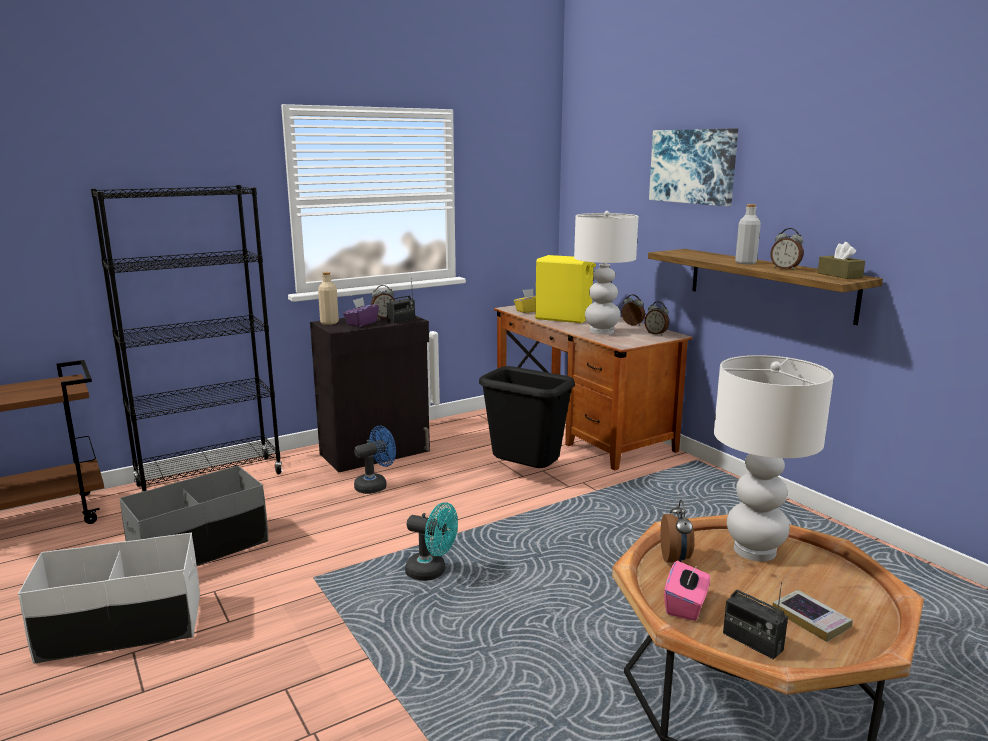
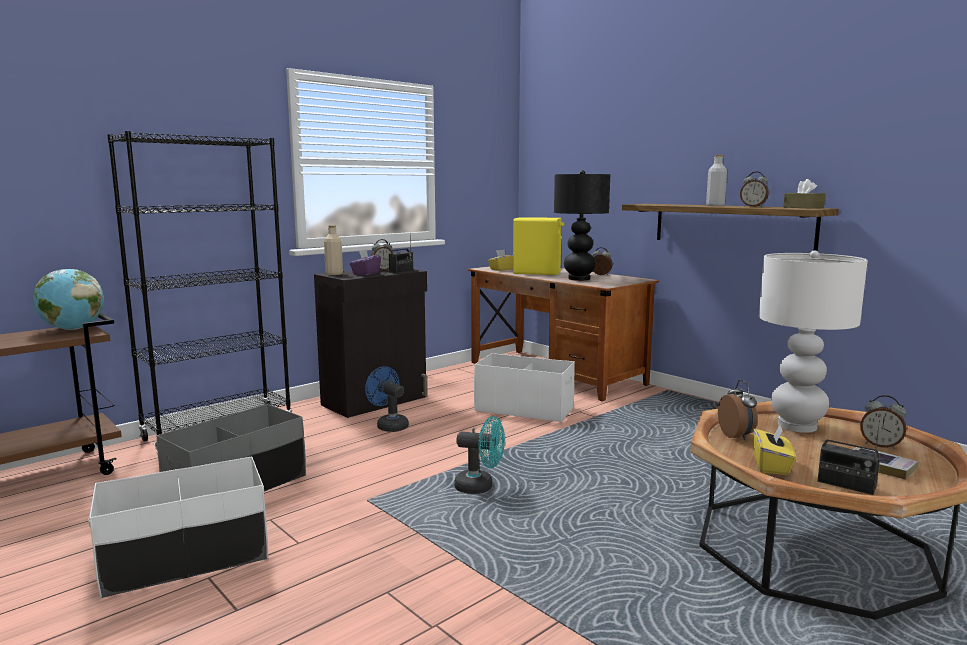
camera: 10 degrees left, 5 degrees down
blue fan [354,426,396,494] -> blue fan turned 90 degrees counterclockwise [365,366,409,432]
black trash can [479,366,575,468] -> white storage box [474,353,575,422]
white table lamp [574,211,639,335] -> black table lamp [554,170,610,281]
alarm clock [644,301,669,335] -> alarm clock moved to [860,395,906,449]
picture [649,128,738,206] -> none
pink tissue box [664,561,710,621] -> yellow tissue box [752,425,796,475]
none -> globe [33,269,104,330]

